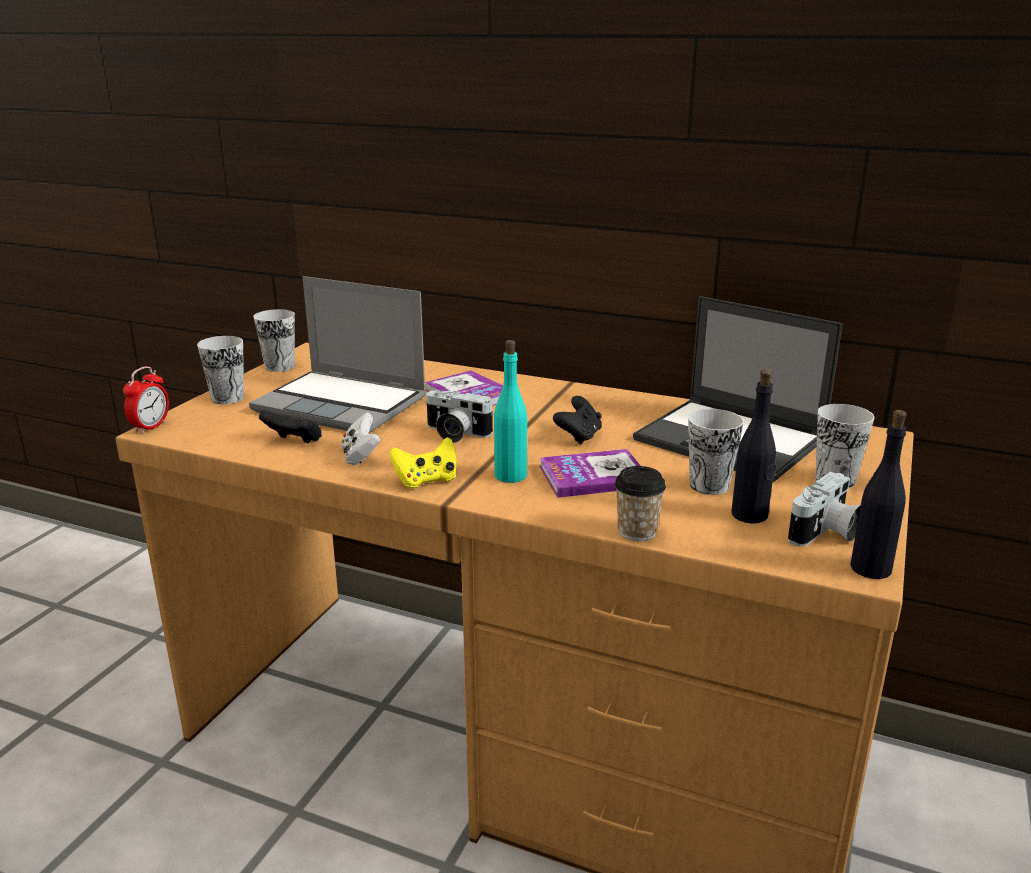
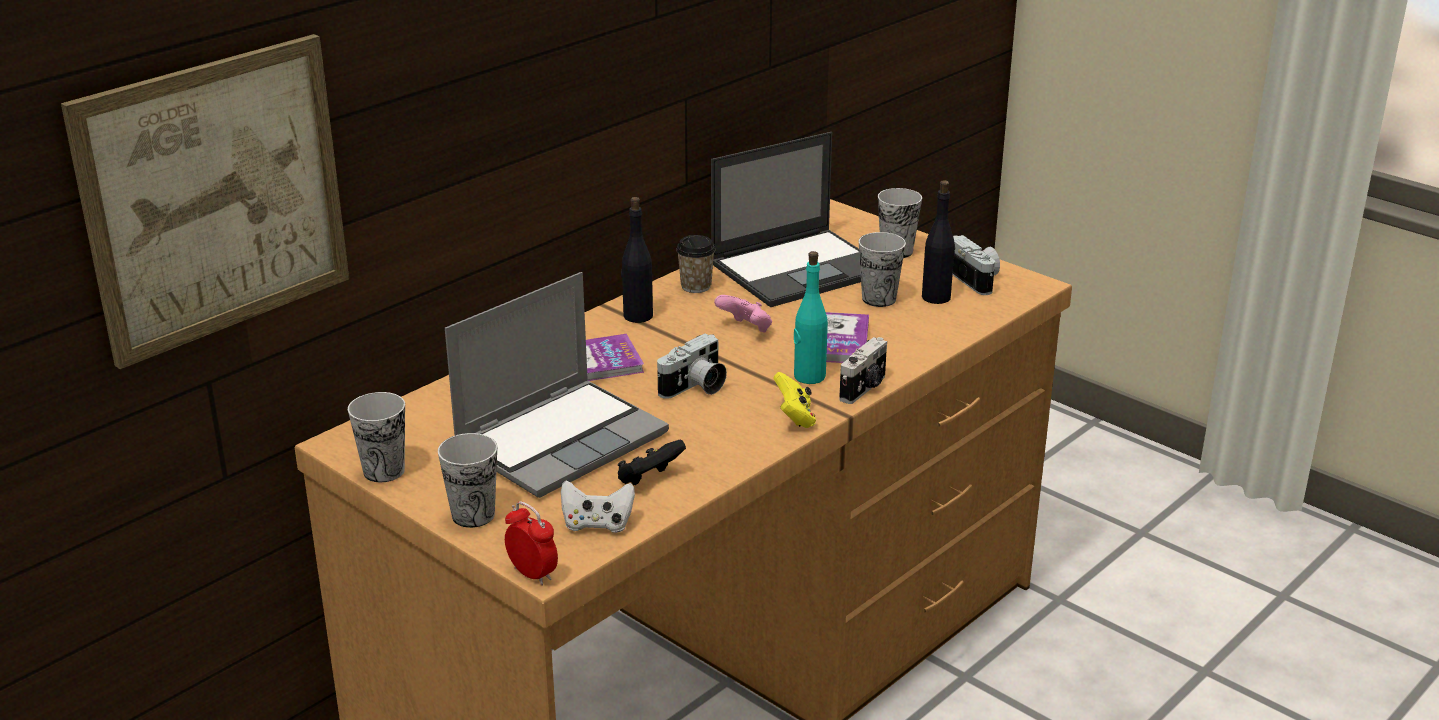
camera: 70 degrees left, 5 degrees up
white game controller [341,413,381,465] -> white game controller moved to [561,481,635,533]
black game controller [553,396,602,445] -> pink game controller [714,295,772,332]
cup [615,466,666,541] -> cup moved to [676,235,716,293]
black bottle [850,410,907,579] -> black bottle moved to [621,197,653,323]
none -> picture [61,34,349,369]
none -> camera [839,337,887,404]

